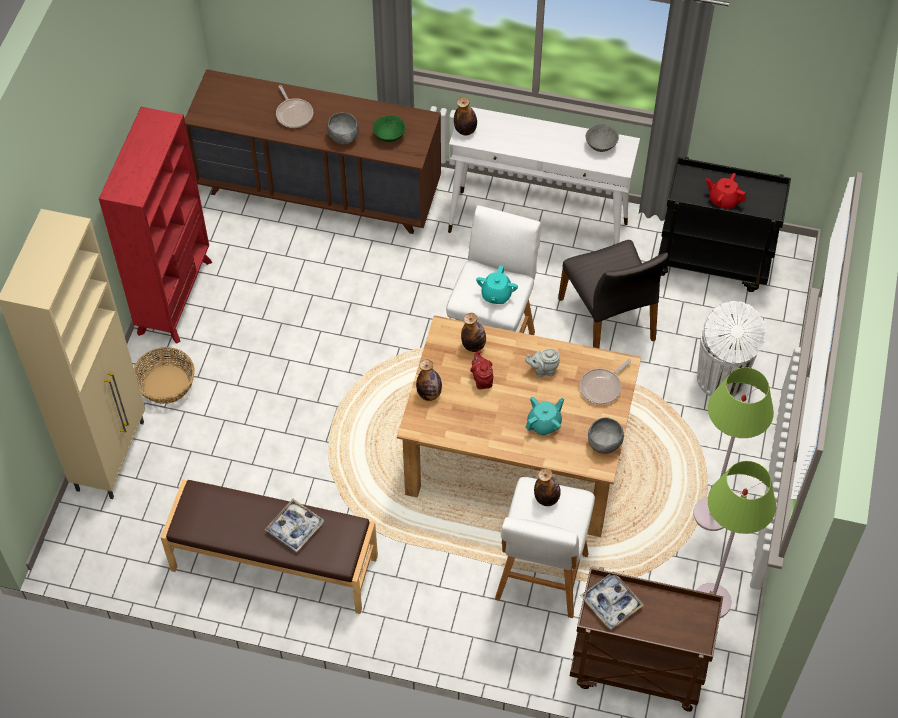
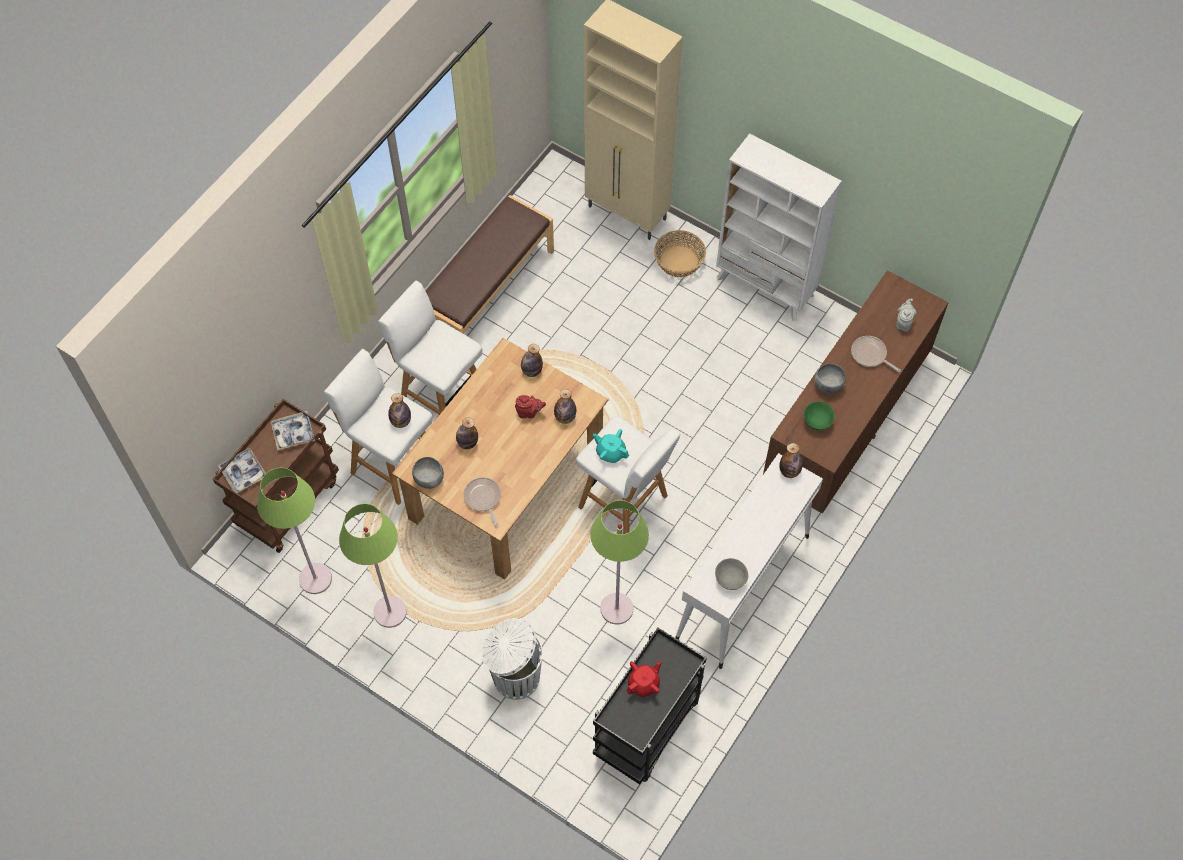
camera: 110 degrees right, 5 degrees up
red bookcase [99,107,212,344] -> white bookcase [716,133,842,321]
tray [265,499,324,552] -> tray moved to [218,448,266,493]
frying pan [276,85,313,128] -> frying pan turned 45 degrees clockwise [851,336,901,372]
grey teapot [525,349,560,377] -> grey teapot moved to [896,299,917,332]
turquoise teapot [525,397,564,436] -> bottle [456,417,478,449]
grey chair [558,240,668,348] -> green floor lamp [590,500,649,625]
none -> white stool [378,281,483,415]

